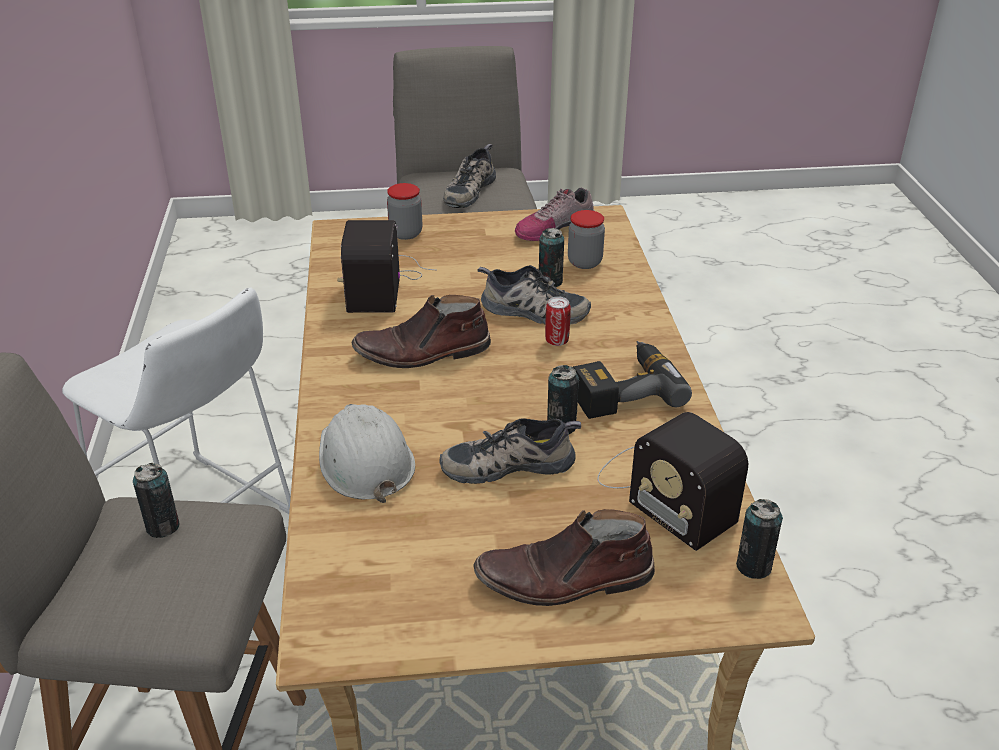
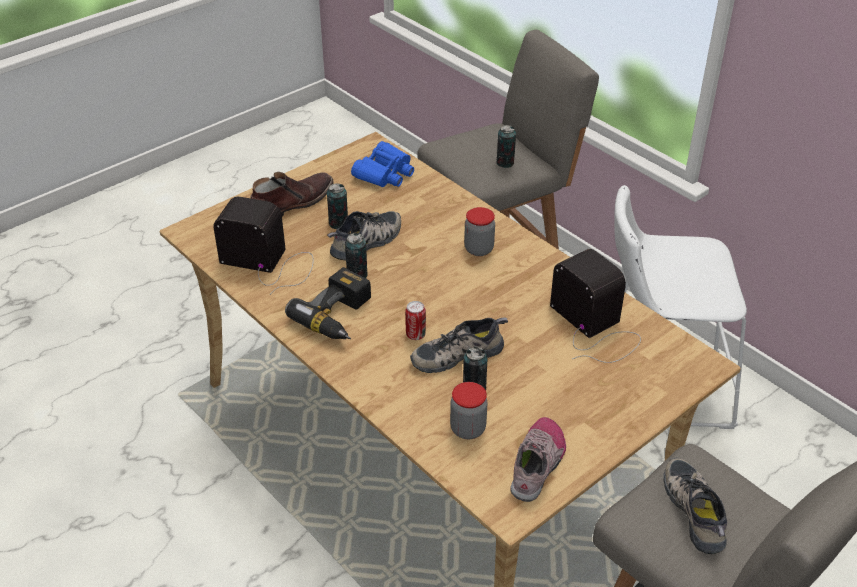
camera: 145 degrees right, 5 degrees up
white hard hat [319,404,415,503] -> none
brown boot [351,295,491,368] -> none
jar [387,183,422,240] -> jar moved to [464,207,495,256]
can [736,499,783,579] -> can moved to [327,183,348,229]
none -> blue binoculars [351,141,414,187]

